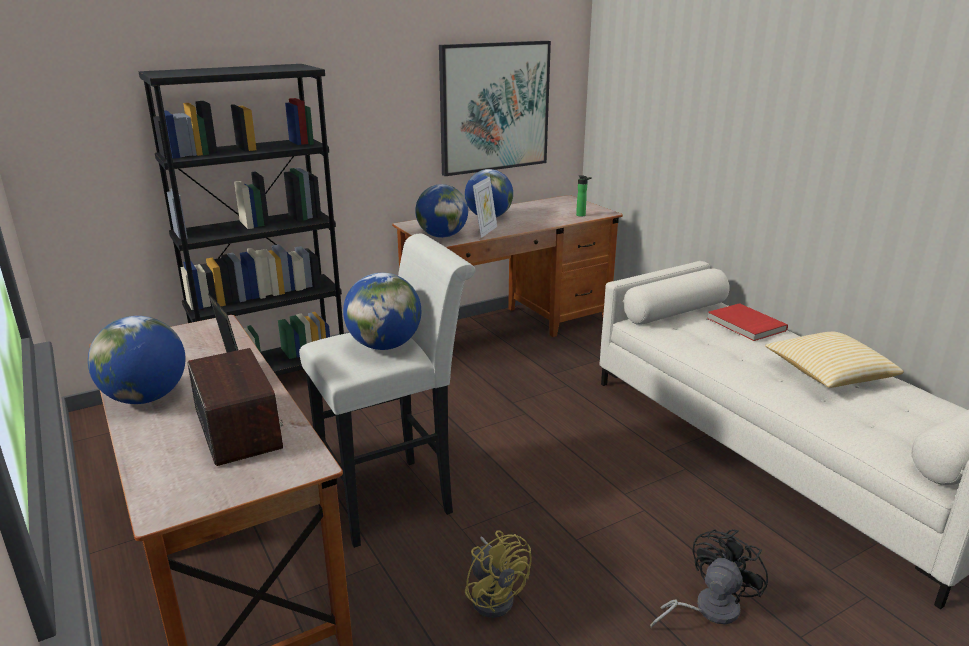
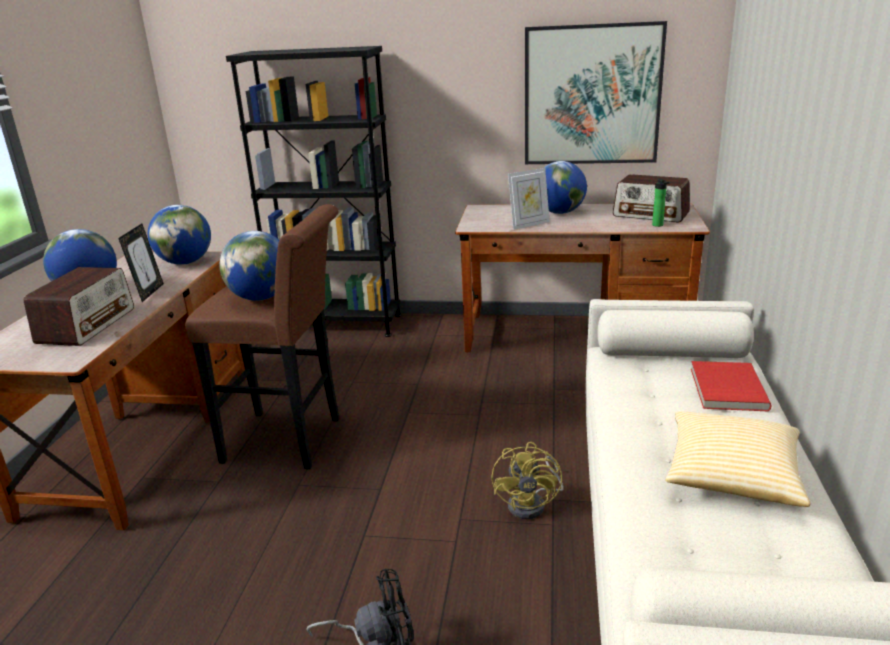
camera: 40 degrees right, 0 degrees up
white stool [299,234,476,548] -> brown stool [185,204,340,470]
globe [415,184,468,238] -> globe moved to [148,205,211,265]
yellow fan [465,531,532,618] -> yellow fan moved to [491,442,563,519]
none -> radio [613,174,690,223]

